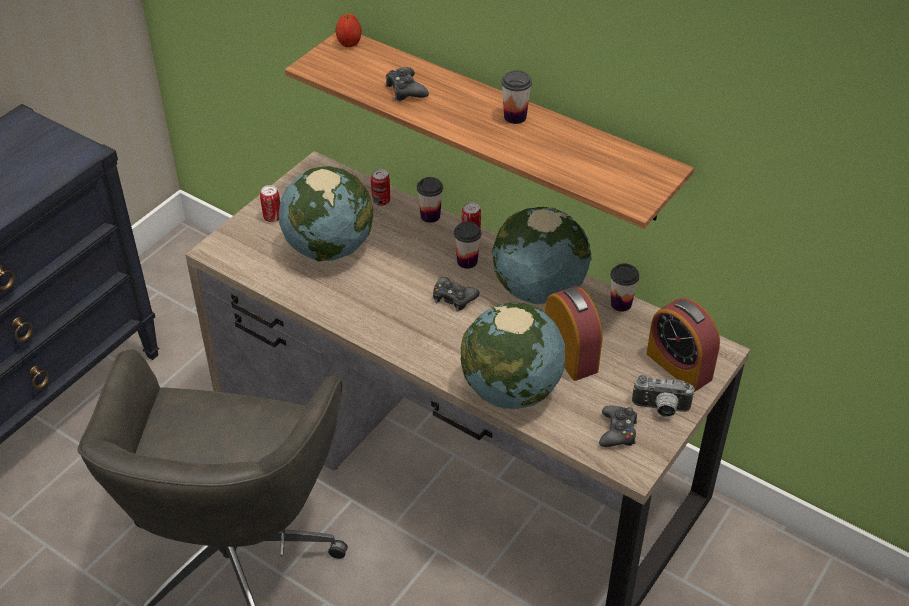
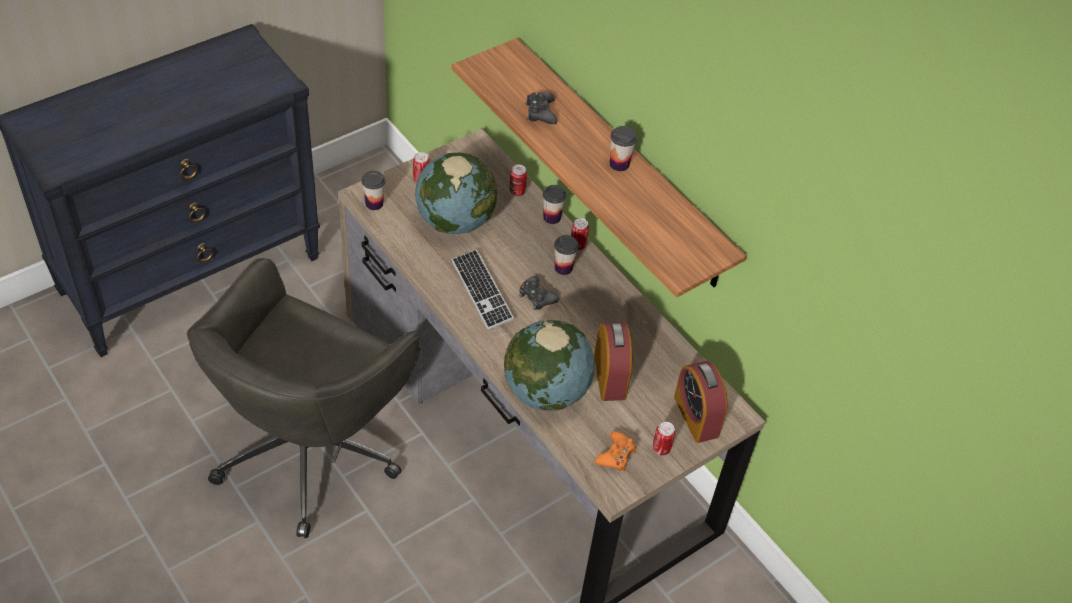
camera: 15 degrees right, 5 degrees up
apple [335,14,362,47] -> none
globe [492,207,592,304] -> none
black game controller [599,406,637,447] -> orange game controller [595,431,636,471]
cup [611,263,640,312] -> cup moved to [362,171,385,210]
camera [632,375,694,417] -> can [653,422,675,456]
none -> keyboard [451,249,514,330]

